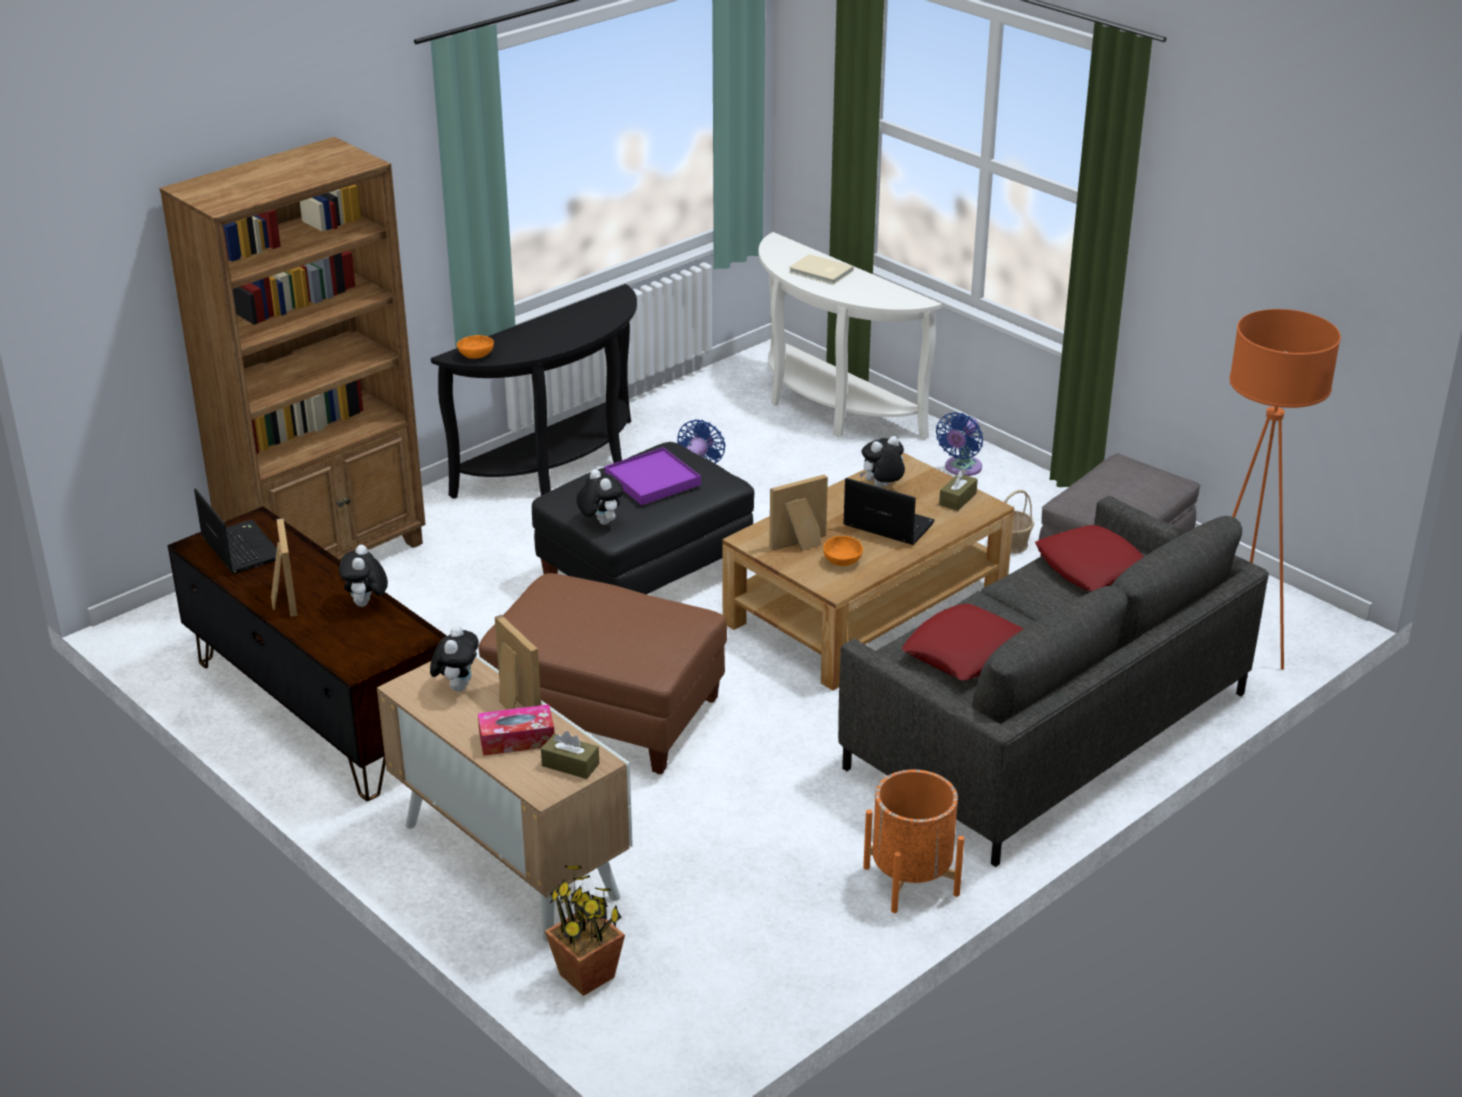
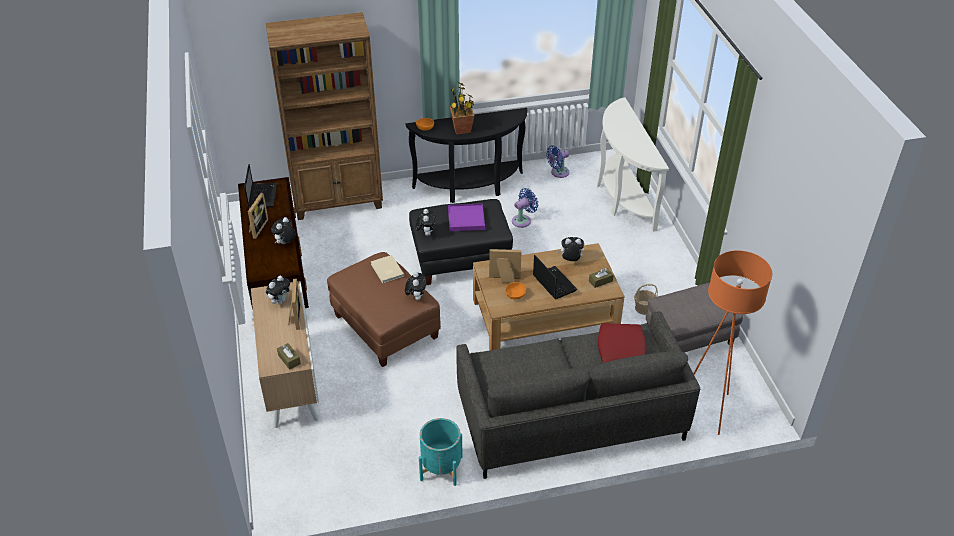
camera: 30 degrees right, 10 degrees up
tissue box [478,704,555,756] -> none
potted plant [545,866,625,996] -> potted plant moved to [450,82,474,134]
beige book [789,254,854,285] -> beige book moved to [371,255,404,283]
orange planter [863,770,964,913] -> turquoise planter [419,418,463,486]
red pillow [902,604,1024,680] -> none
blue fan [936,412,983,476] -> blue fan moved to [546,146,569,178]
none -> plush toy [405,272,426,300]

